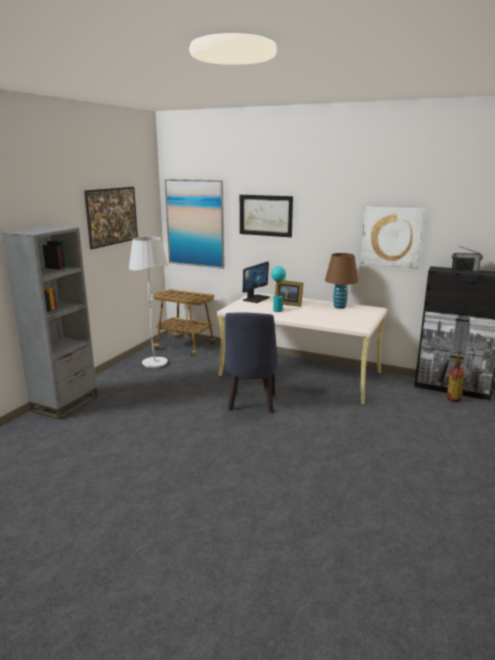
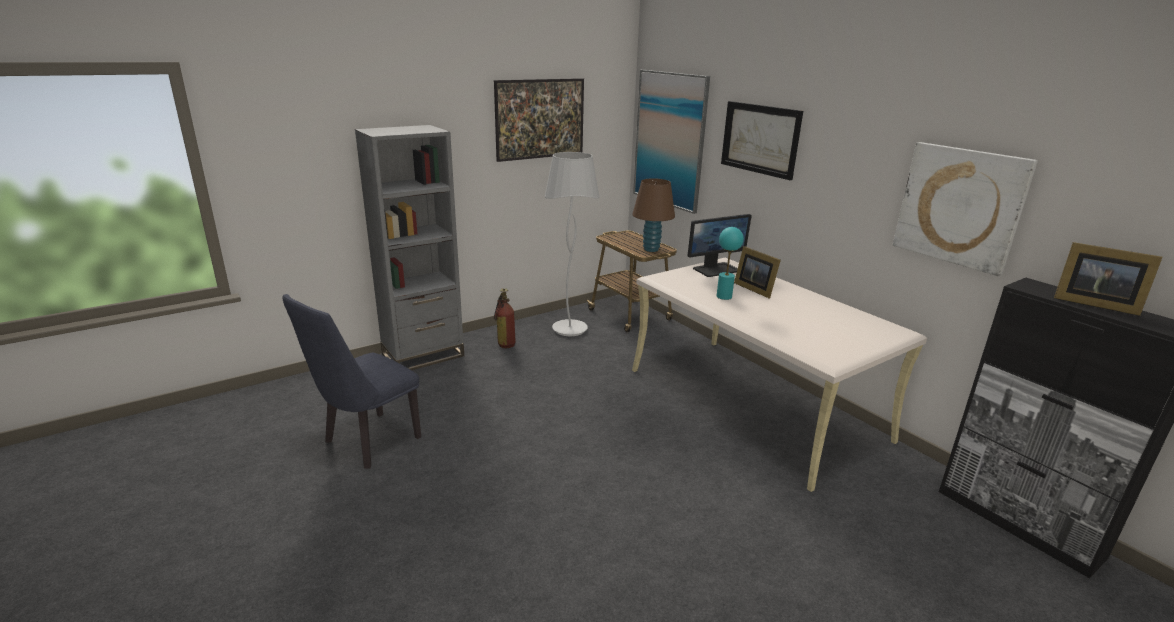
camera: 30 degrees right, 5 degrees up
blue chair [225,313,278,413] -> blue chair moved to [282,294,421,469]
brown table lamp [325,253,358,309] -> brown table lamp moved to [632,178,675,252]
fire extinguisher [433,354,465,402] -> fire extinguisher moved to [493,288,516,348]
radio [452,246,483,272] -> picture frame [1054,242,1163,316]

